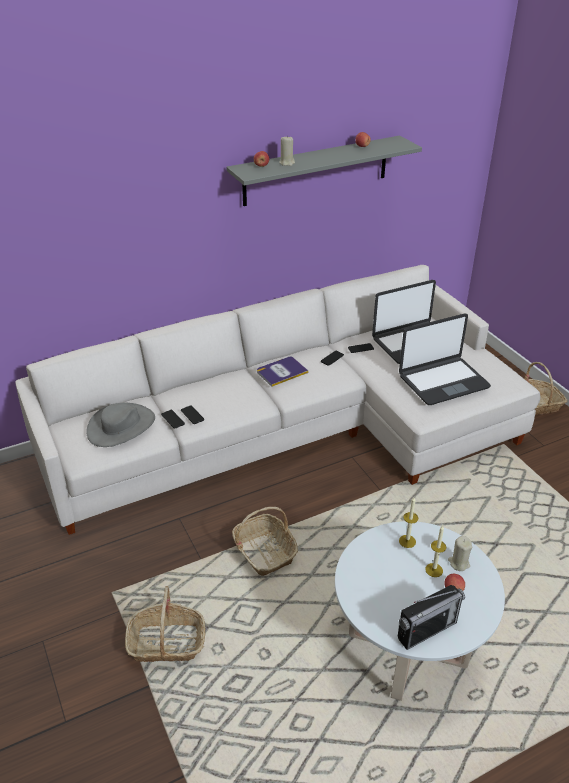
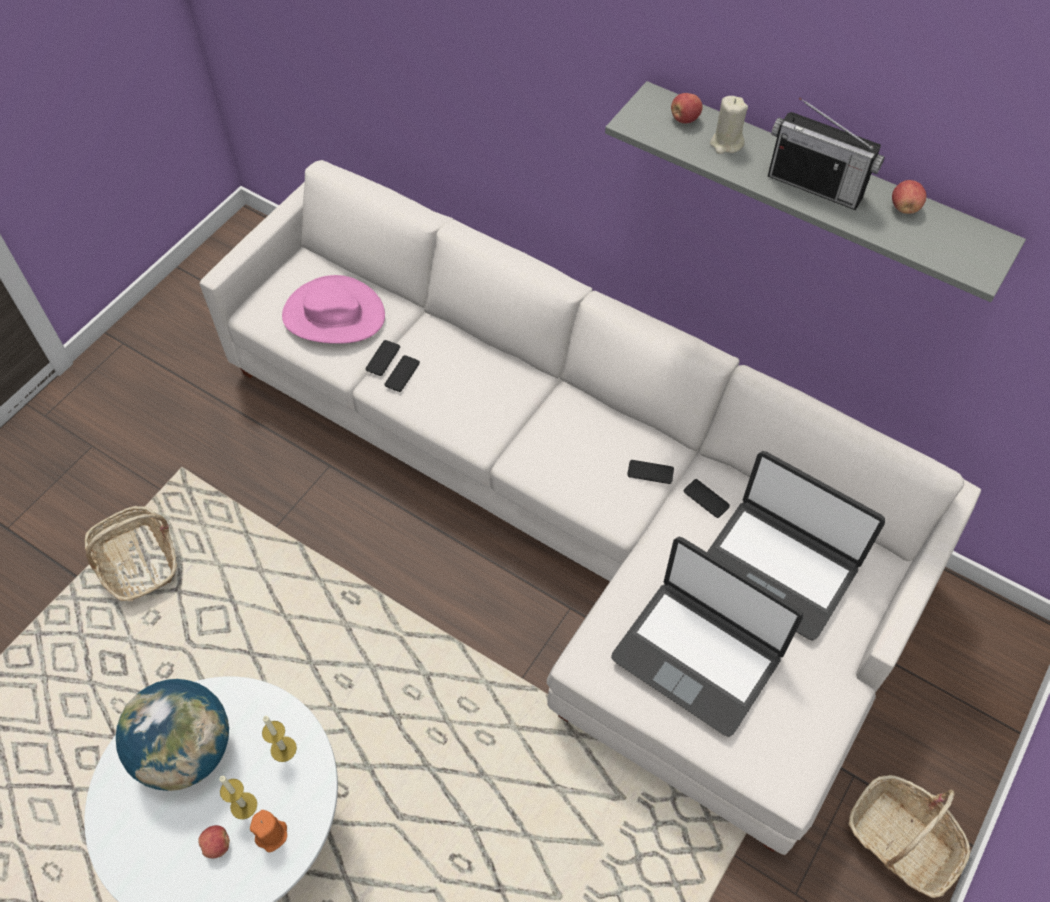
camera: 60 degrees right, 20 degrees up
grey hat [86,403,155,447] -> pink hat [282,275,385,344]
basket [232,507,298,576] -> none
book [257,357,308,387] -> none
radio [398,585,465,650] -> radio moved to [768,98,885,210]
beige candle [448,536,472,571] -> orange candle [250,810,287,852]
none -> globe [116,679,229,791]

